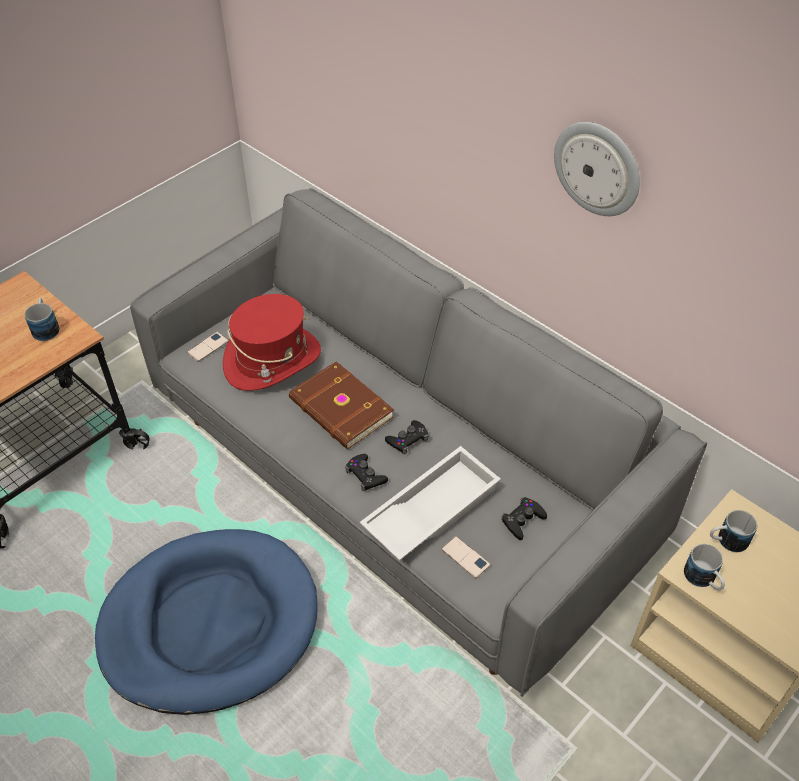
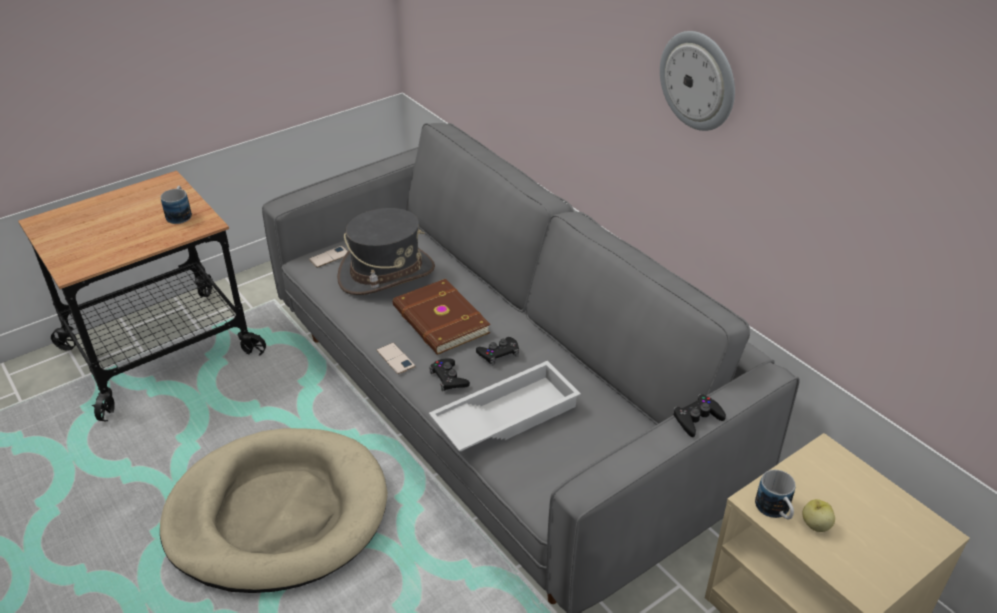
camera: 10 degrees right, 10 degrees down
blue dog bed [95,529,318,715] -> beige dog bed [160,428,388,593]
red hat [223,294,321,391] -> grey hat [337,208,435,295]
phone [441,536,491,578] -> phone moved to [377,342,415,374]
black game controller [501,497,547,540] -> black game controller moved to [673,394,726,437]
mug [710,510,757,552] -> none
none -> apple [802,499,835,532]

